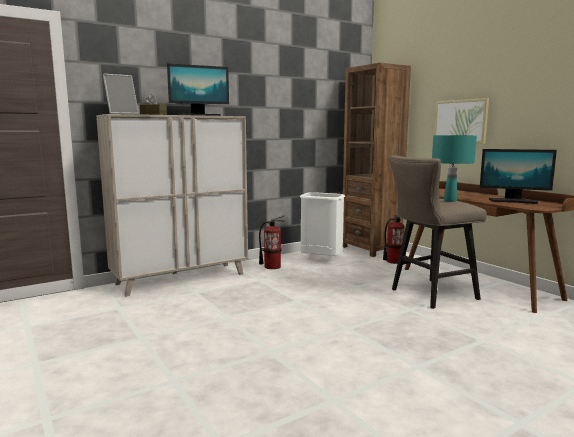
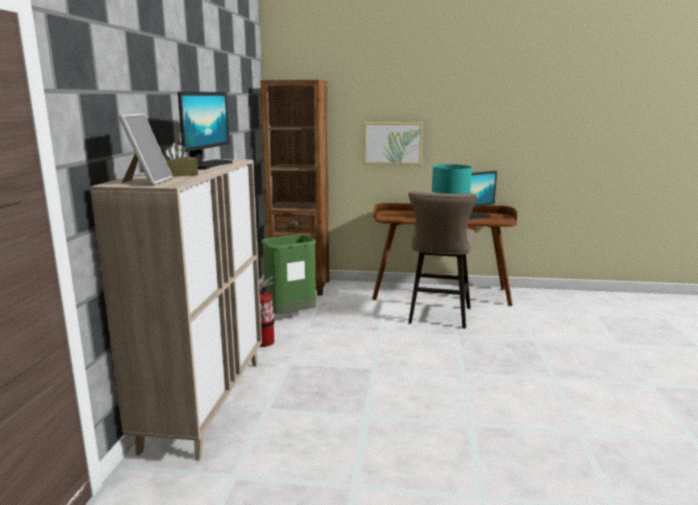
camera: 50 degrees left, 5 degrees up
white trash can [300,192,345,256] -> green trash can [261,234,316,314]
fire extinguisher [383,215,405,264] -> none

